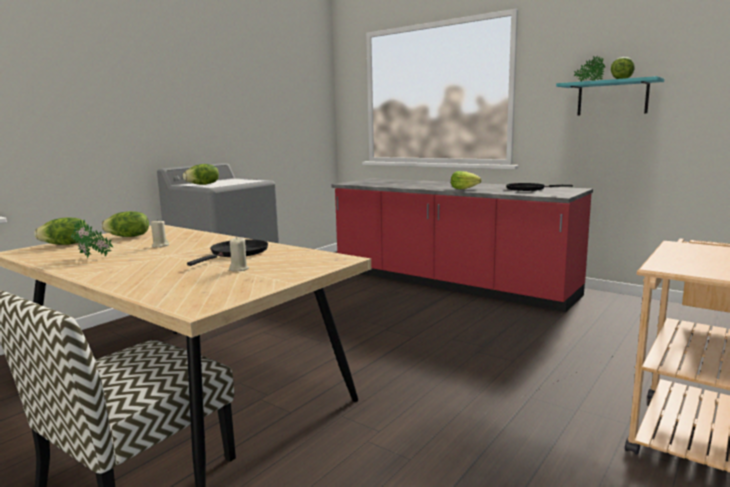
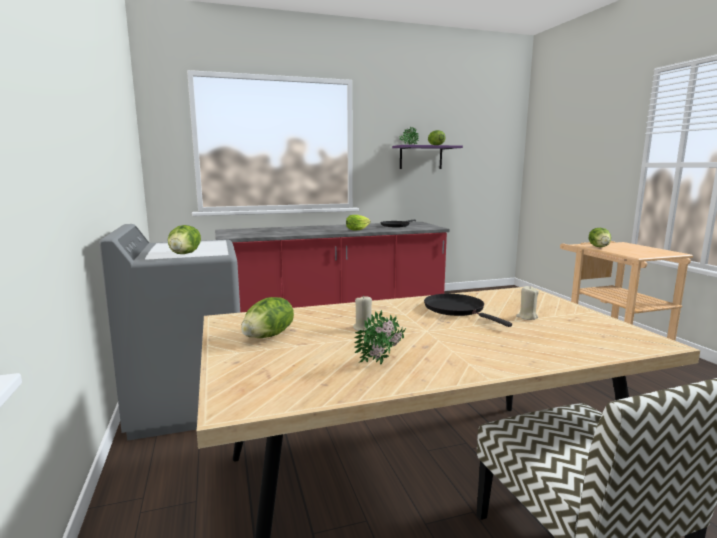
camera: 55 degrees left, 0 degrees up
lettuce [34,217,88,245] -> lettuce moved to [589,228,611,247]
turquoise shelf [556,76,664,116] -> purple shelf [392,145,463,169]

